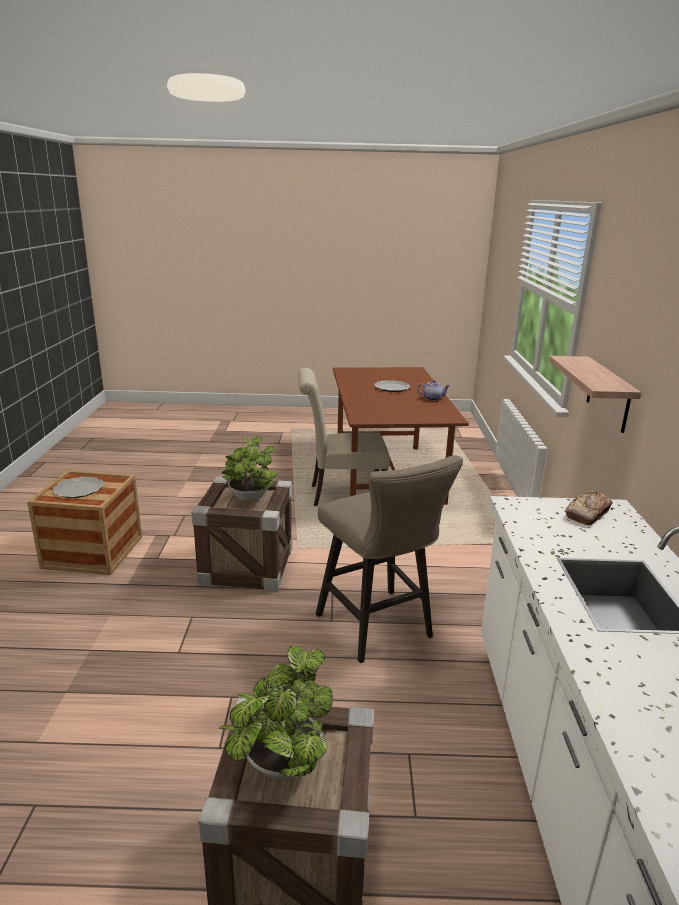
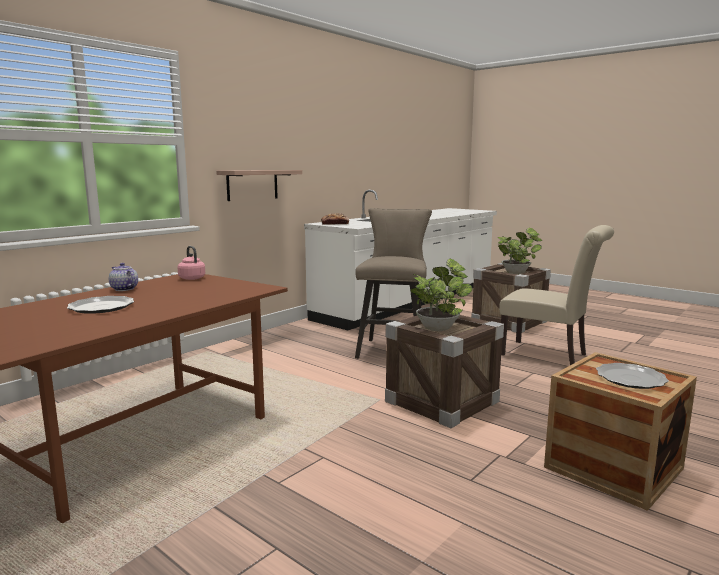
camera: 140 degrees left, 10 degrees down
beige chair [298,368,390,506] -> beige chair moved to [499,225,614,365]
none -> pink kettle [177,246,205,280]

